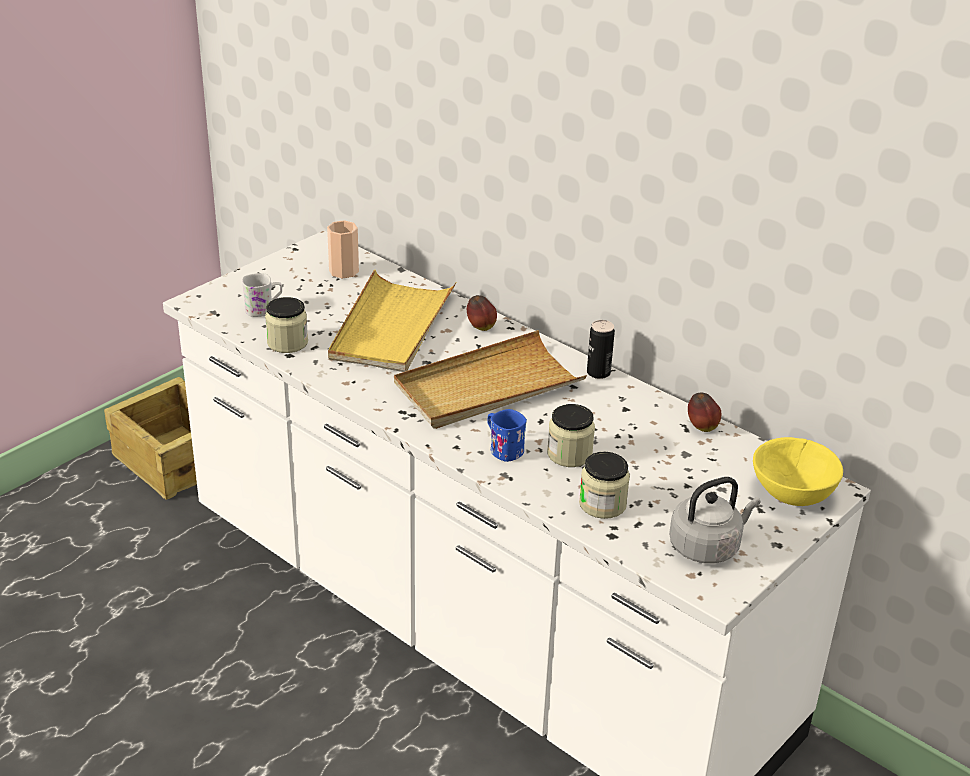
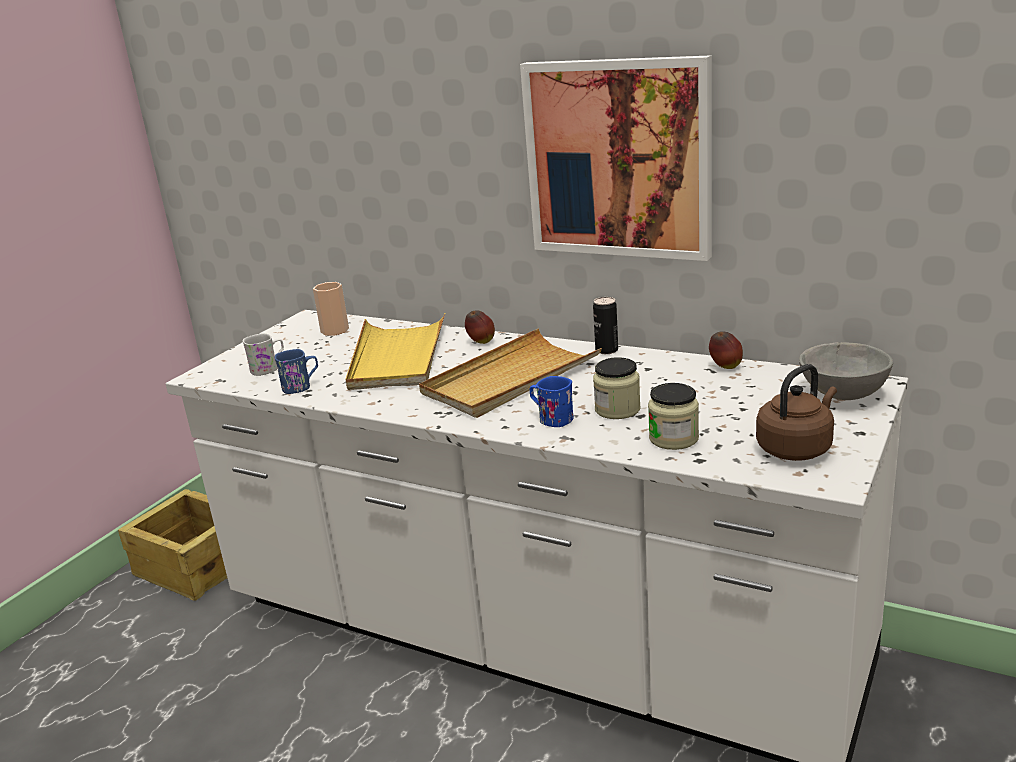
camera: 10 degrees left, 10 degrees down
jar [265,297,308,353] -> blue mug [275,349,318,394]
grey kettle [669,477,760,563] -> brown kettle [756,364,837,461]
yellow bowl [753,437,843,506] -> grey bowl [799,342,893,400]
none -> picture [520,55,712,261]

